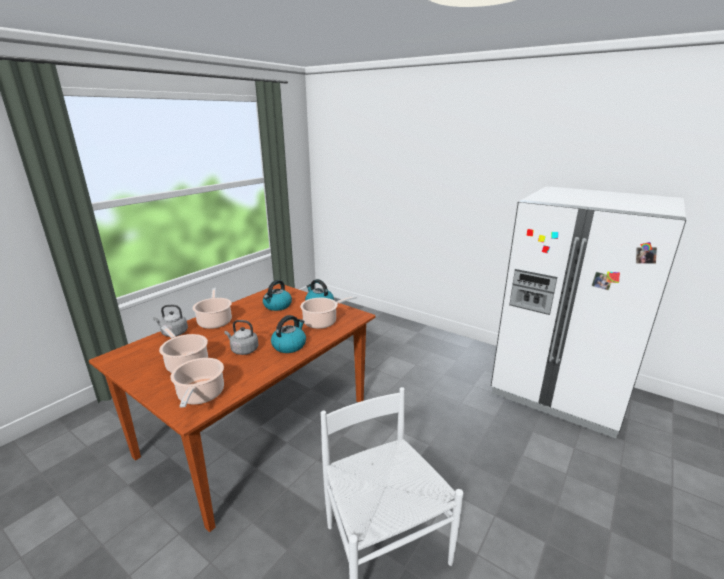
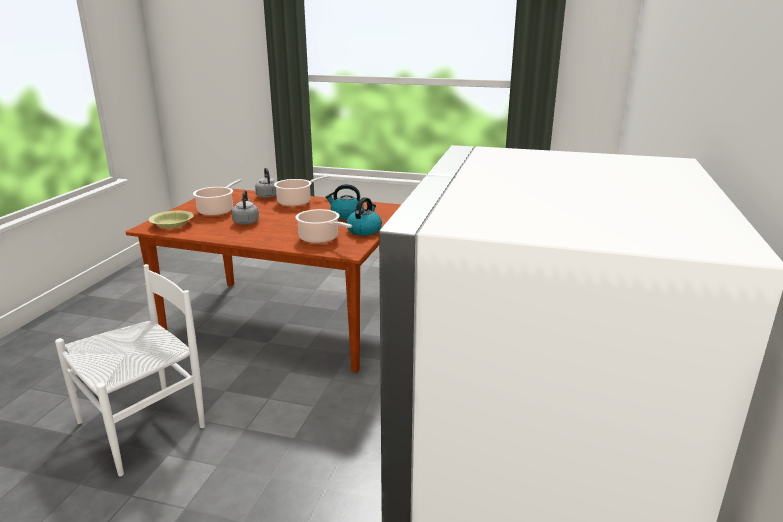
camera: 70 degrees right, 0 degrees up
cooking pot [170,358,224,408] -> yellow bowl [148,211,194,228]
kettle [271,315,306,353] -> none

